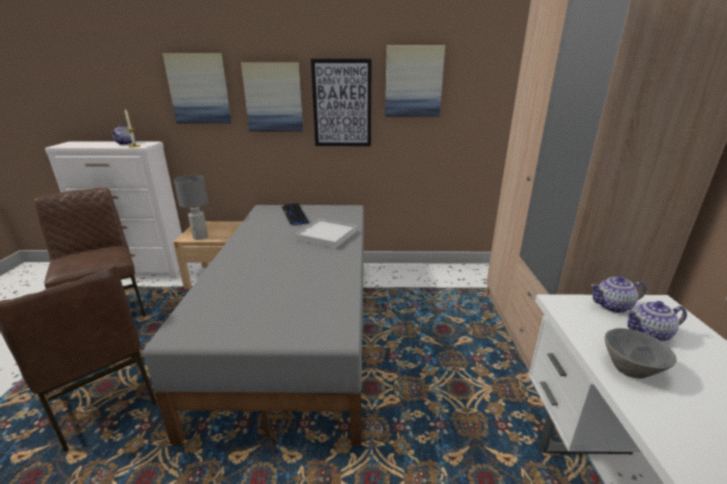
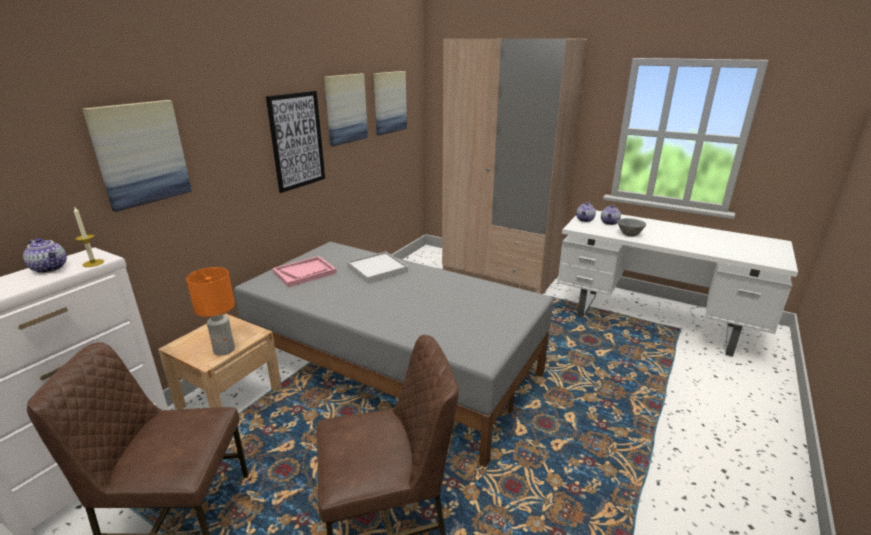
camera: 60 degrees left, 0 degrees up
grey table lamp [174,175,208,240] -> orange table lamp [186,267,235,356]
picture [241,63,303,132] -> picture moved to [374,71,407,135]
keyboard [282,203,309,225] -> pink tray [272,256,337,287]

